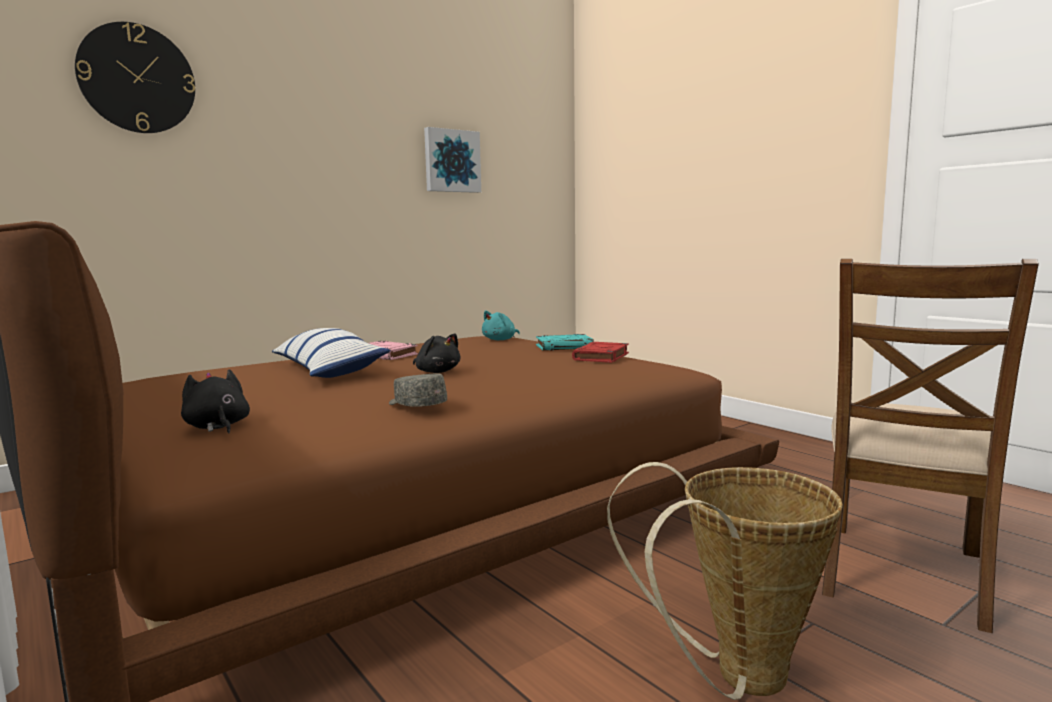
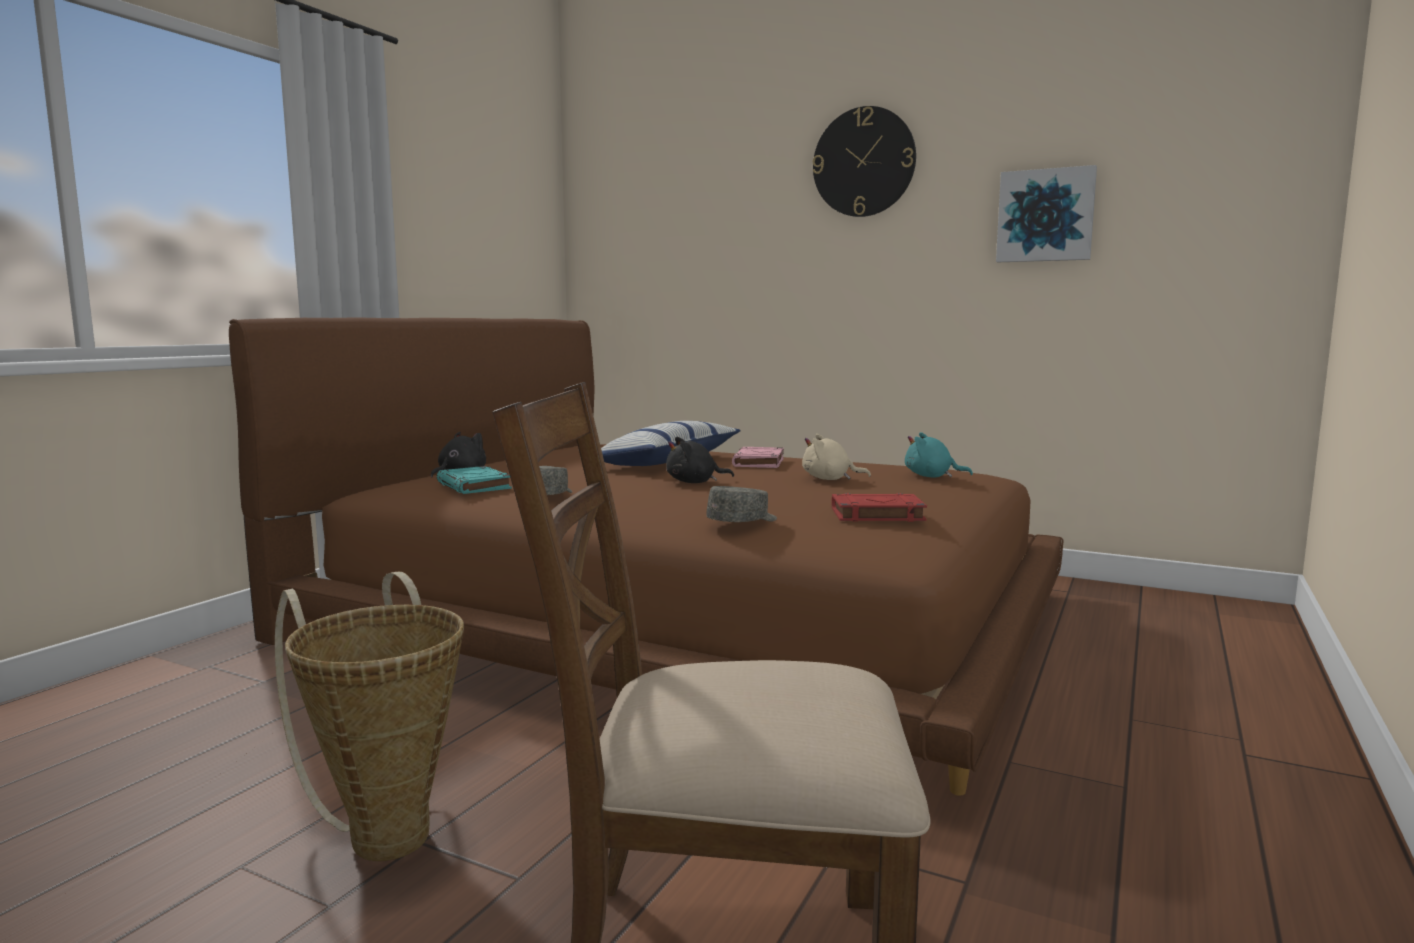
camera: 65 degrees right, 0 degrees up
wall clock [75,22,195,133] -> wall clock moved to [813,106,916,217]
black plush toy [413,333,461,373] -> black plush toy turned 60 degrees clockwise [666,437,734,483]
turquoise book [536,334,594,351] -> turquoise book moved to [436,466,512,494]
none -> grey cap [707,486,777,522]
none -> beige plush toy [802,434,871,480]

